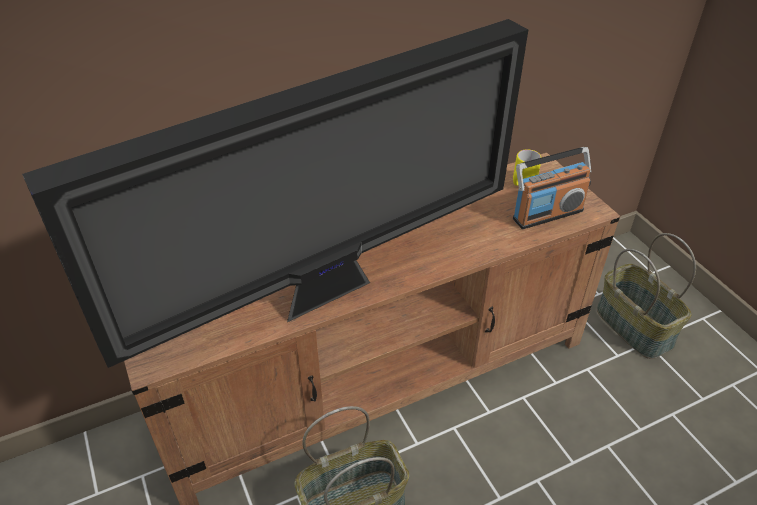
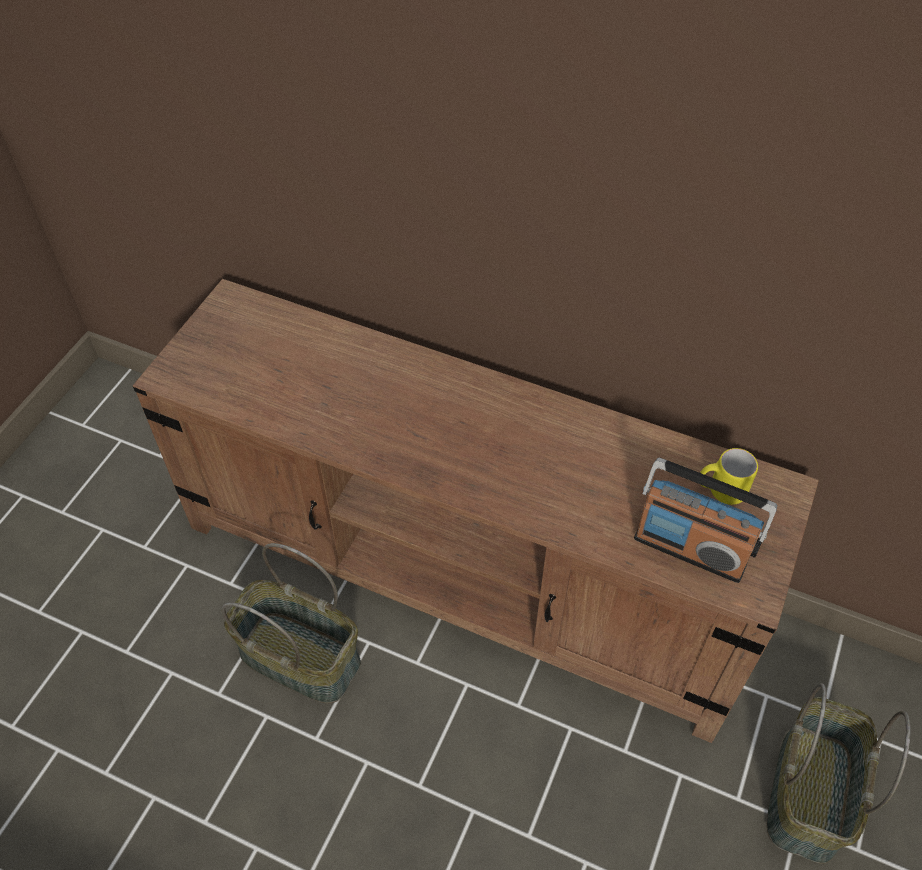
camera: 50 degrees right, 10 degrees up
television [22,19,528,368] -> none

